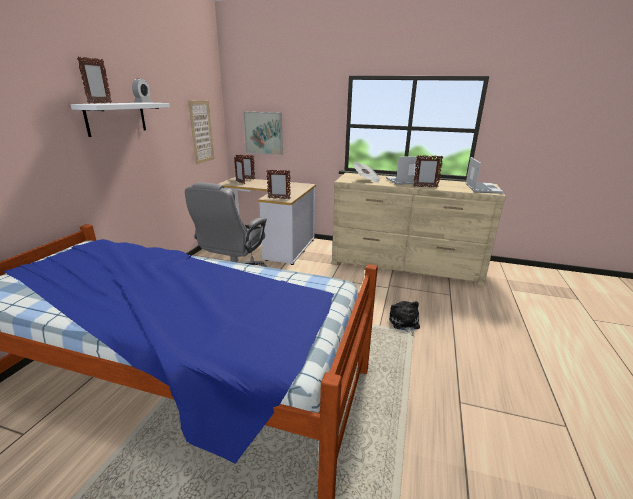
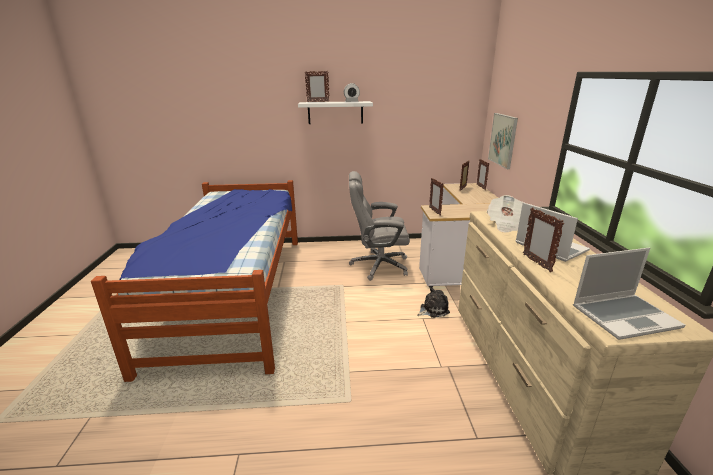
camera: 70 degrees right, 0 degrees up
picture [188,100,214,164] -> none
plush toy [389,301,420,337] -> plush toy moved to [417,287,450,318]

